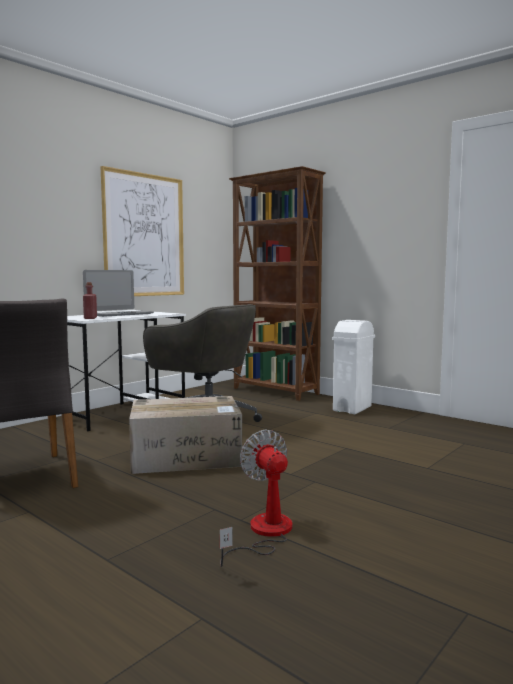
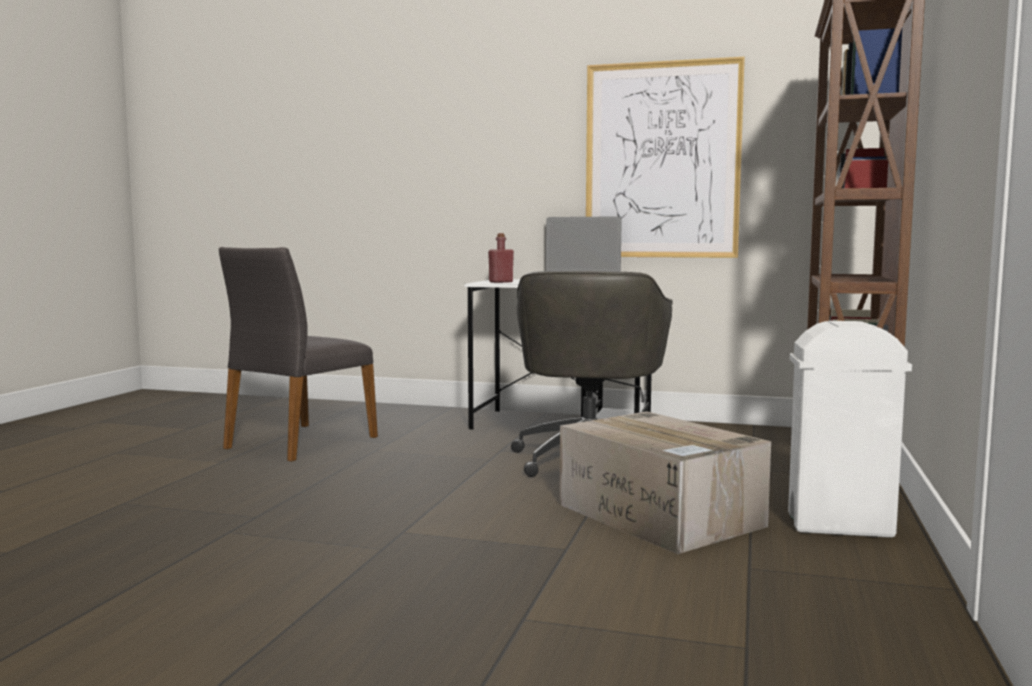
camera: 65 degrees right, 0 degrees up
cardboard box [129,396,242,474] -> cardboard box moved to [560,412,771,554]
fan [220,429,292,567] -> none

